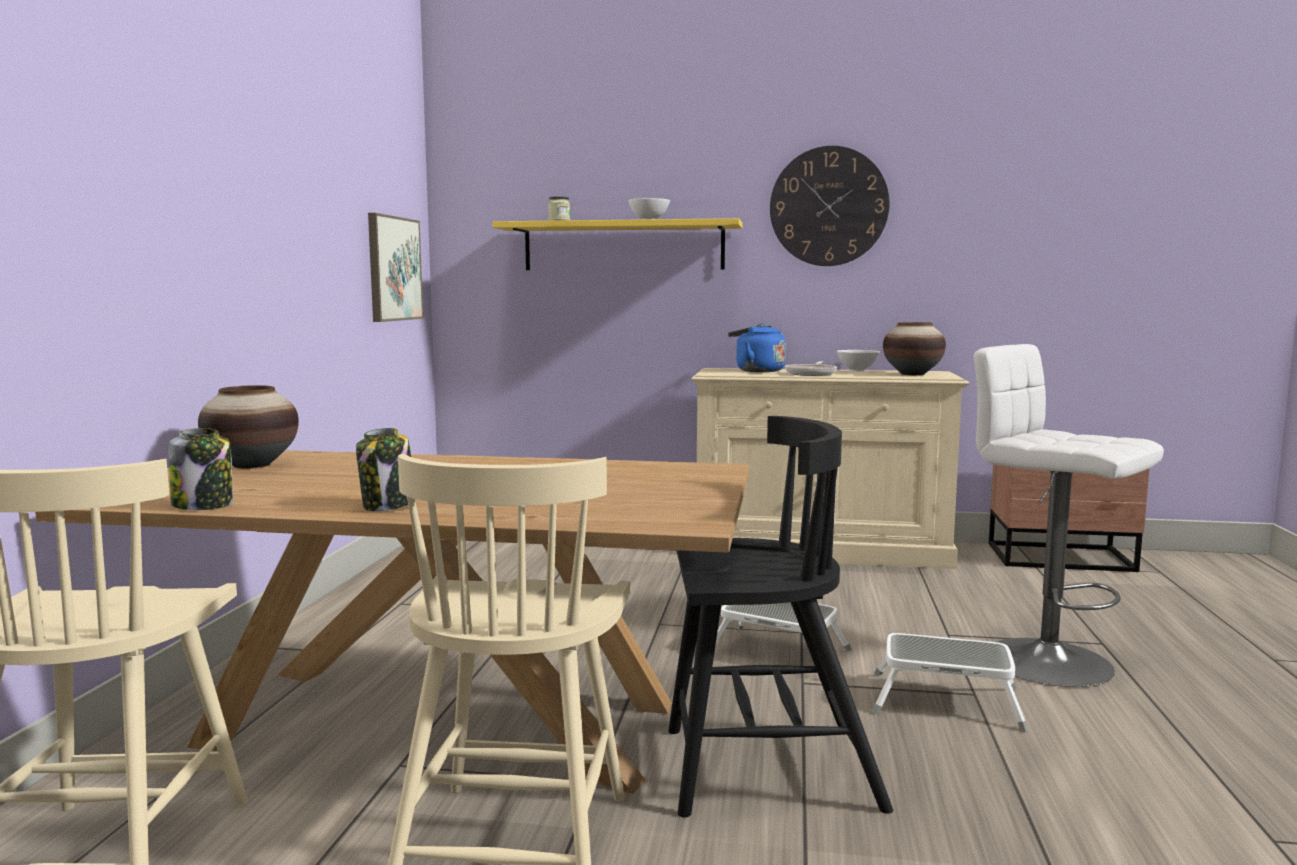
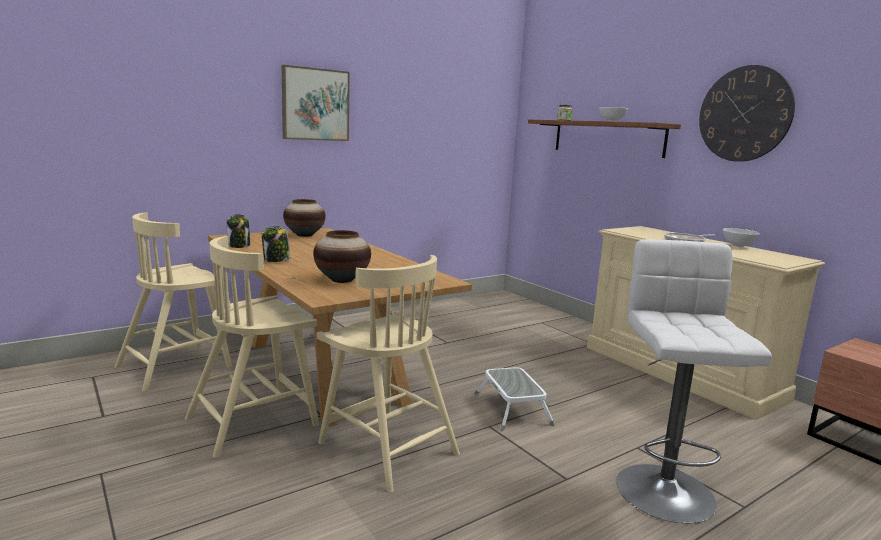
camera: 45 degrees right, 5 degrees up
picture [368,213,423,322] -> picture moved to [281,65,350,141]
yellow shelf [493,218,743,270] -> brown shelf [528,120,681,158]
black chair [668,416,893,817] -> beige chair [317,255,460,492]
blue kettle [728,323,786,372] -> none
grey step ladder [872,633,1029,732] -> none
vase [883,322,946,376] -> vase moved to [313,230,371,283]

